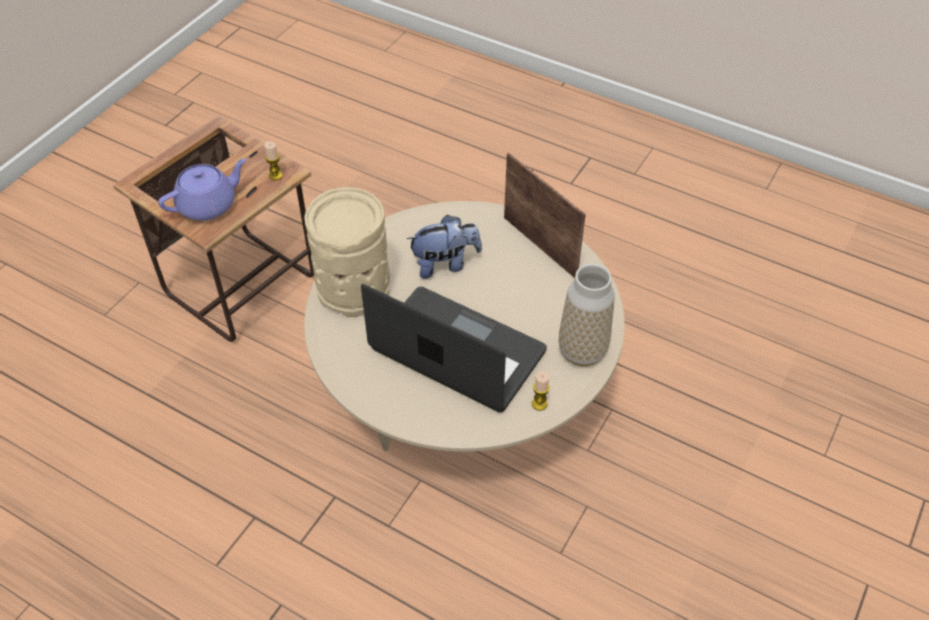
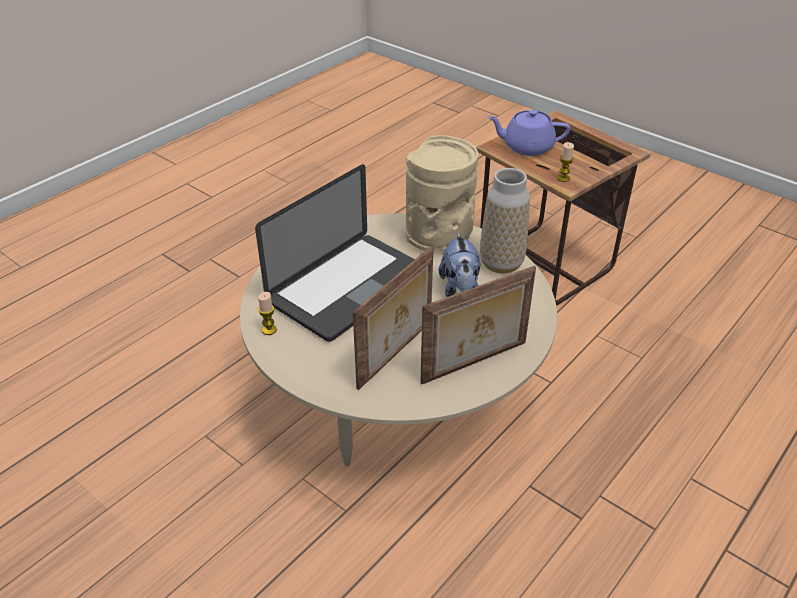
camera: 100 degrees right, 10 degrees down
purple teapot [158,159,247,221] -> purple teapot turned 120 degrees clockwise [488,110,571,156]
vase [559,264,615,366] -> vase moved to [480,168,530,274]
none -> picture frame [353,246,433,390]

